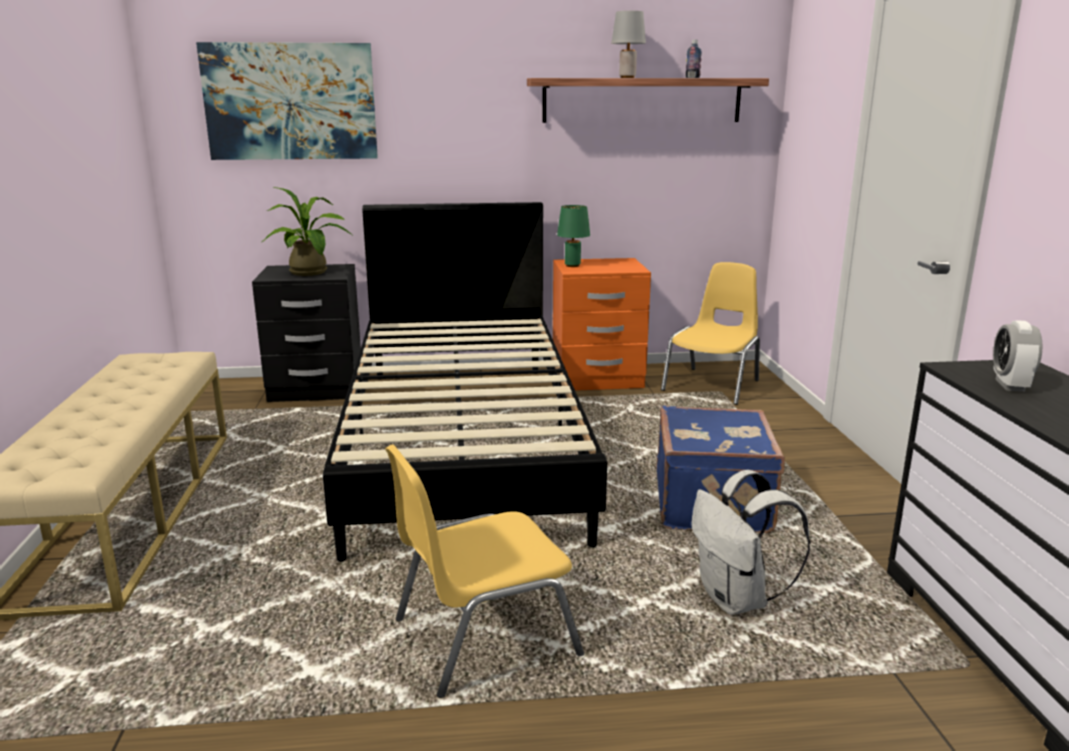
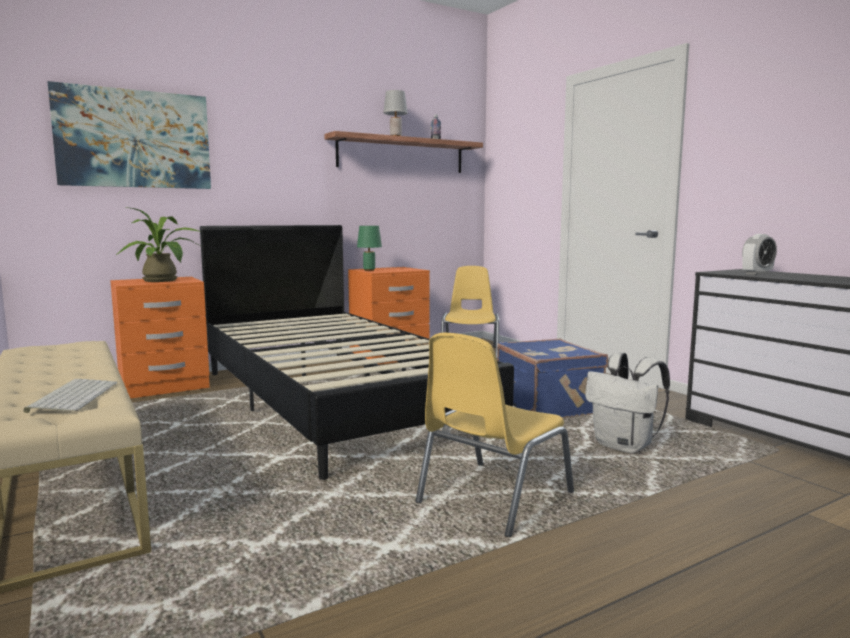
camera: 25 degrees left, 10 degrees down
black nightstand [252,264,361,402] -> orange nightstand [110,277,210,399]
alarm clock [993,320,1042,392] -> alarm clock turned 105 degrees counterclockwise [742,234,777,275]
none -> keyboard [23,379,117,413]

